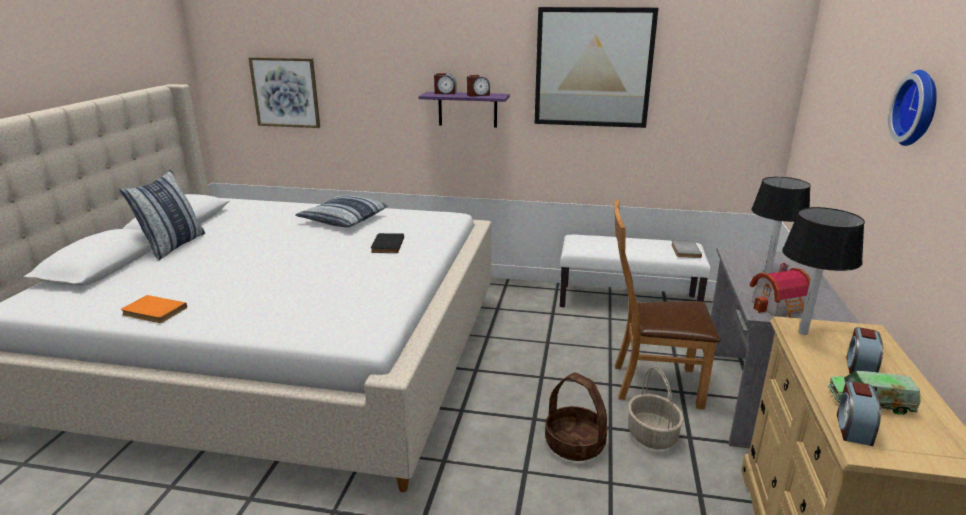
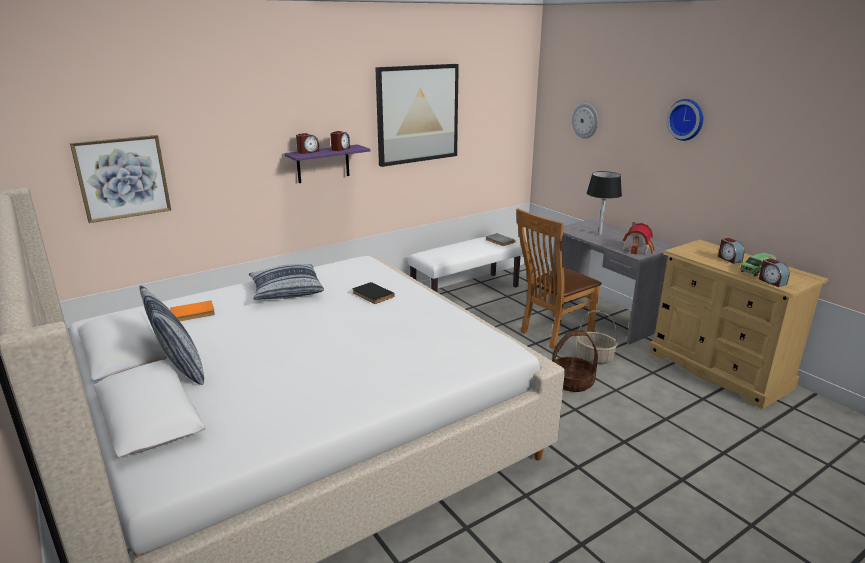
camera: 45 degrees left, 0 degrees up
orange book [121,295,187,323] -> orange book moved to [170,301,215,321]
black table lamp [782,207,865,335] -> none
none -> wall clock [572,103,598,139]

